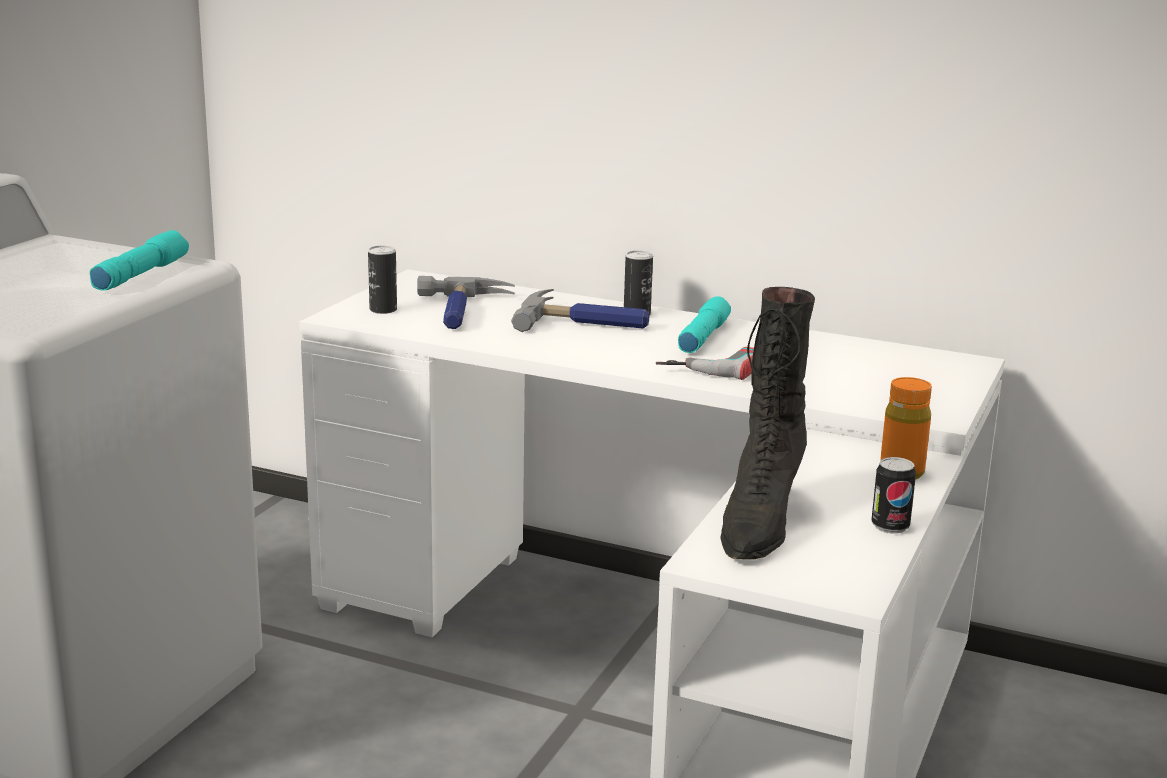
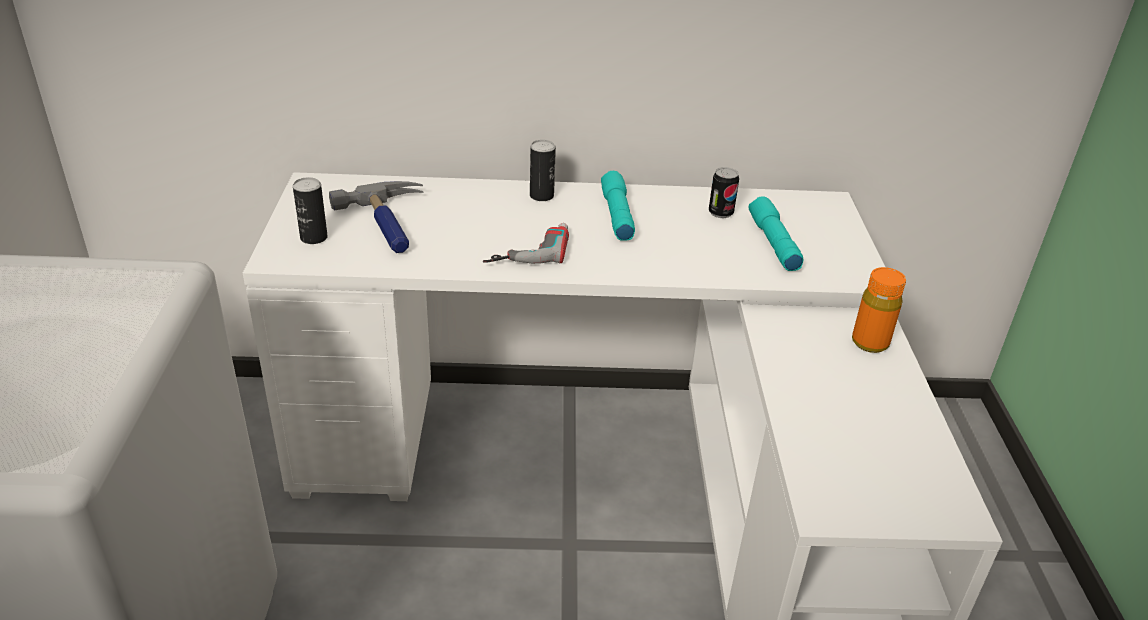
camera: 25 degrees left, 15 degrees up
turquoise flashlight [90,230,189,291] -> turquoise flashlight moved to [749,196,804,271]
hammer [511,289,649,332] -> none
power drill [656,347,754,380] -> power drill moved to [483,223,569,264]
black boot [721,287,815,560] -> none
can [871,457,916,534] -> can moved to [709,167,739,218]

